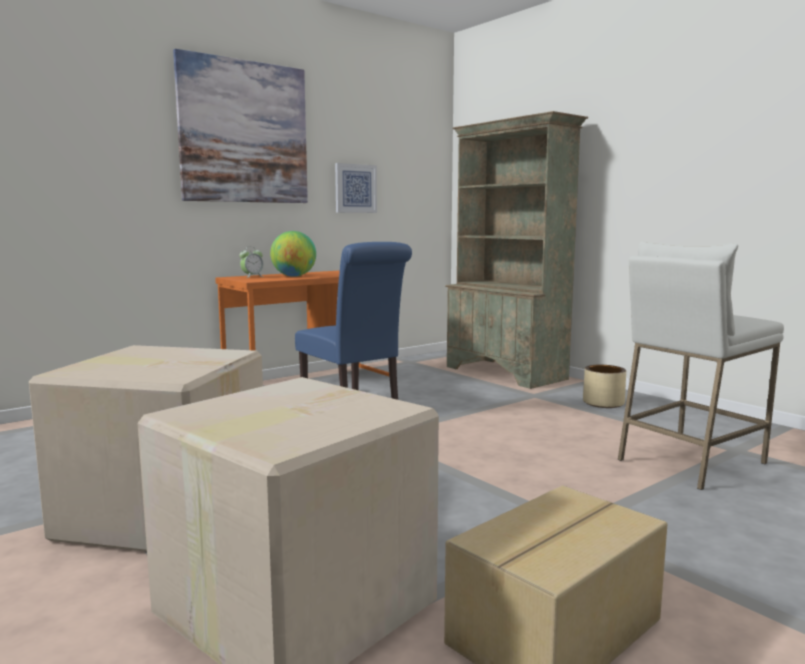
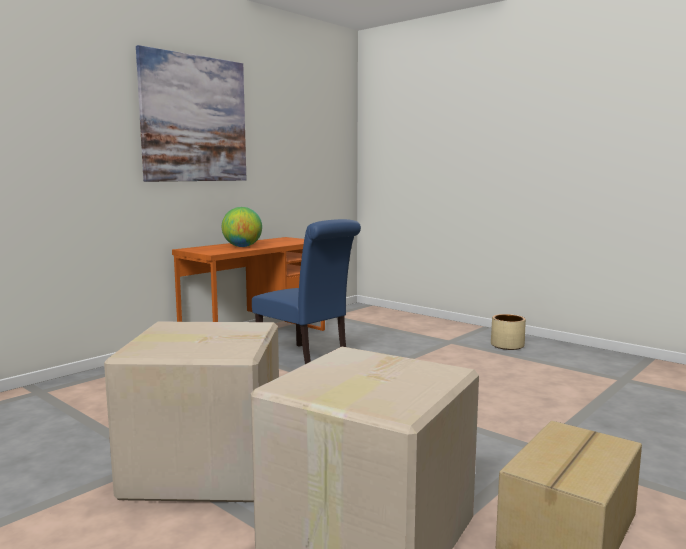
camera: 10 degrees left, 0 degrees up
alarm clock [239,246,264,278] -> none
picture [335,163,377,213] -> none
green bookcase [445,111,589,389] -> none
white stool [618,241,784,490] -> none

